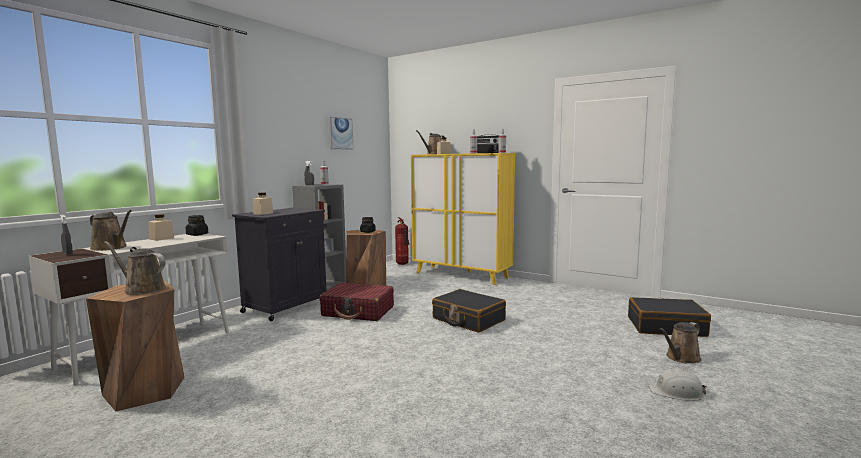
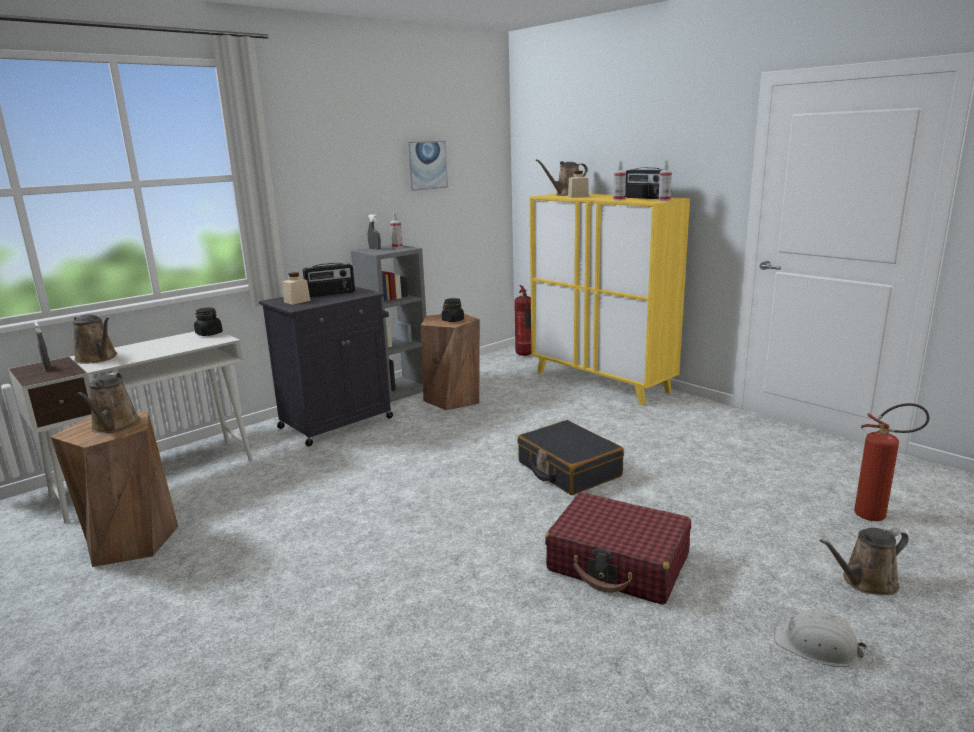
camera: 15 degrees right, 10 degrees up
brown watering can [104,241,166,295] -> brown watering can turned 135 degrees counterclockwise [77,372,140,433]
beige jar [148,214,174,241] -> none
red suitcase [320,283,394,321] -> red suitcase moved to [545,492,691,605]
black suitcase [628,297,711,337] -> fire extinguisher [854,403,930,521]
none -> radio [303,263,355,298]

